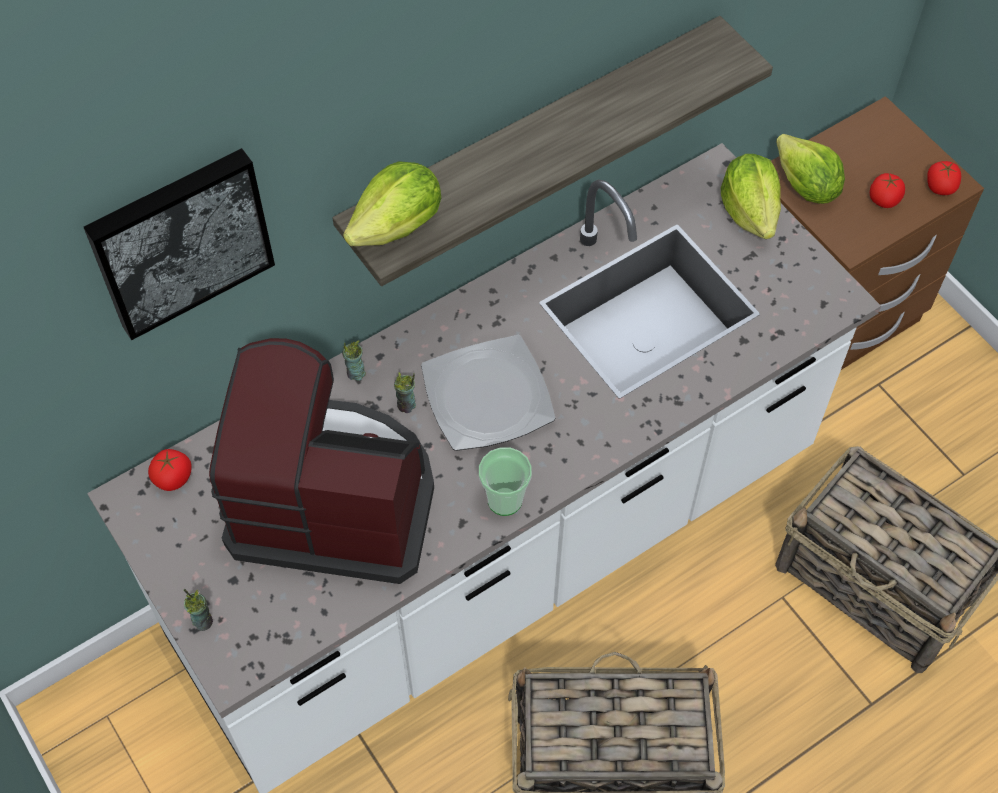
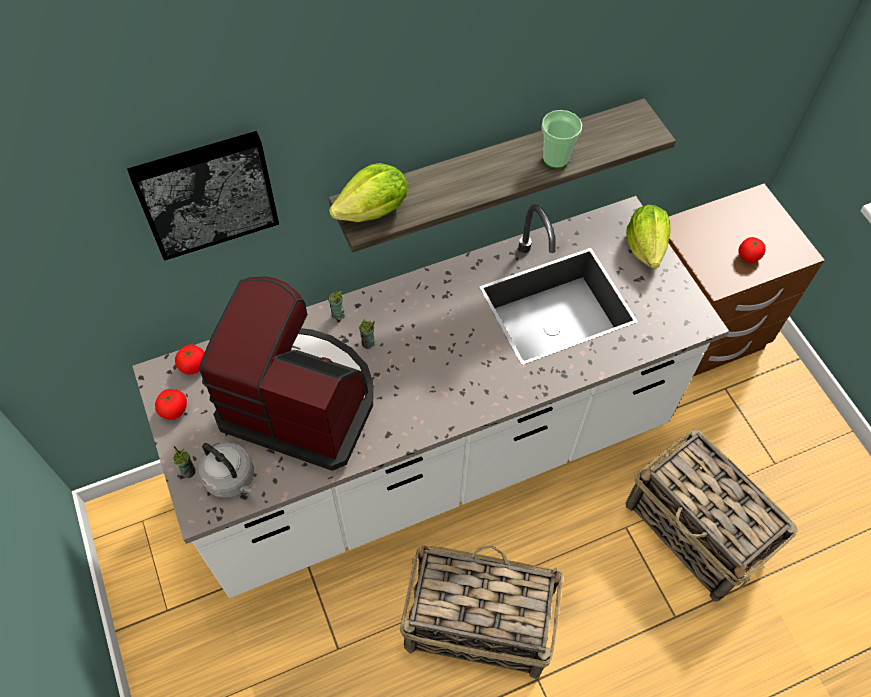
camera: 10 degrees right, 0 degrees up
plate [421,335,556,451] -> none
cup [479,447,532,516] -> cup moved to [542,110,582,169]
lettuce [776,134,845,204] -> none
tomato [927,161,961,195] -> tomato moved to [155,389,187,420]
none -> grey kettle [198,442,254,498]

